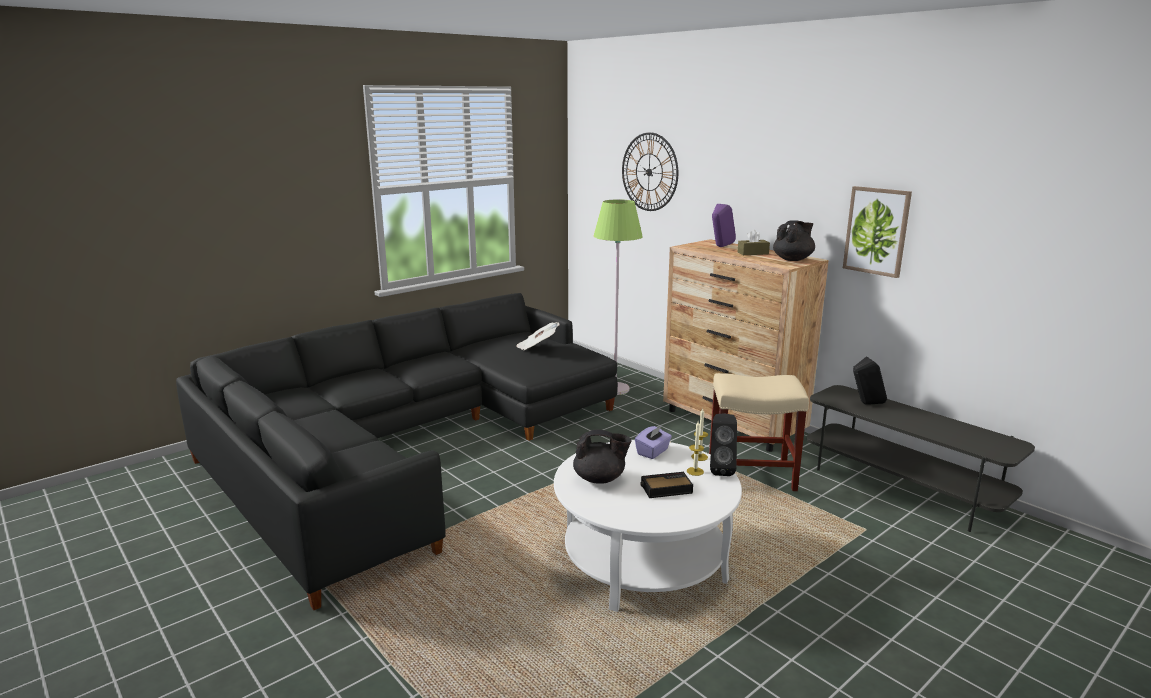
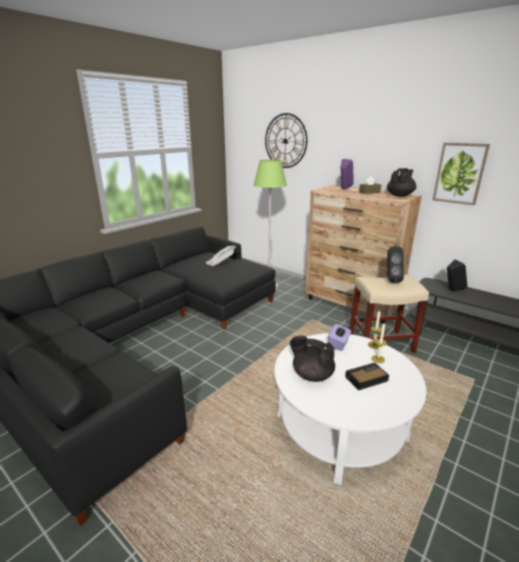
camera: 10 degrees left, 5 degrees up
black teapot [573,430,632,484] -> black teapot turned 150 degrees counterclockwise [290,335,335,382]
black speaker [710,414,737,476] -> black speaker moved to [387,247,404,283]

